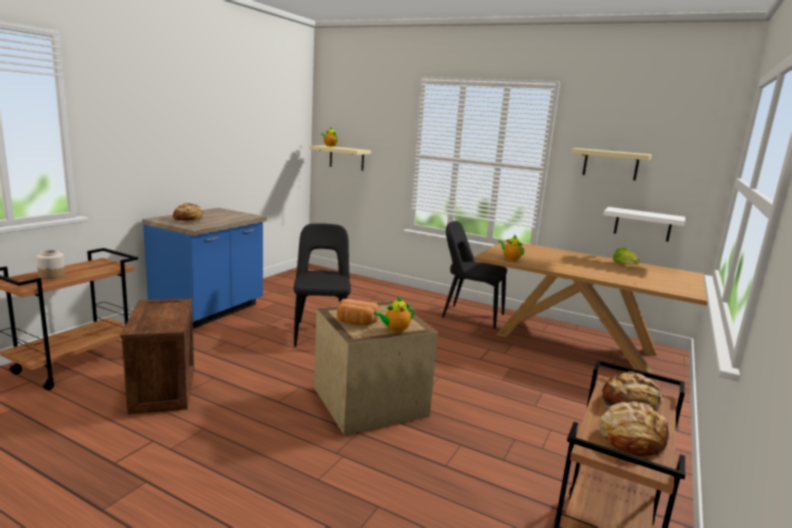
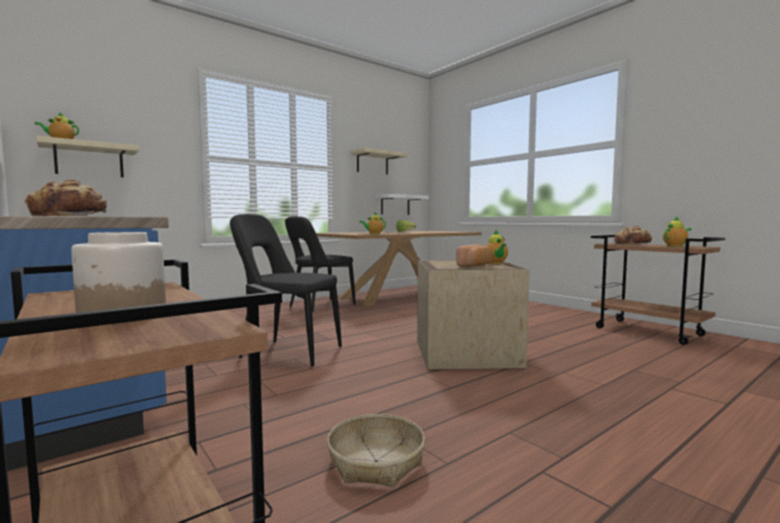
camera: 65 degrees left, 10 degrees down
crate [120,299,194,414] -> basket [327,414,425,487]
bread [599,401,669,457] -> teapot [663,216,691,246]

